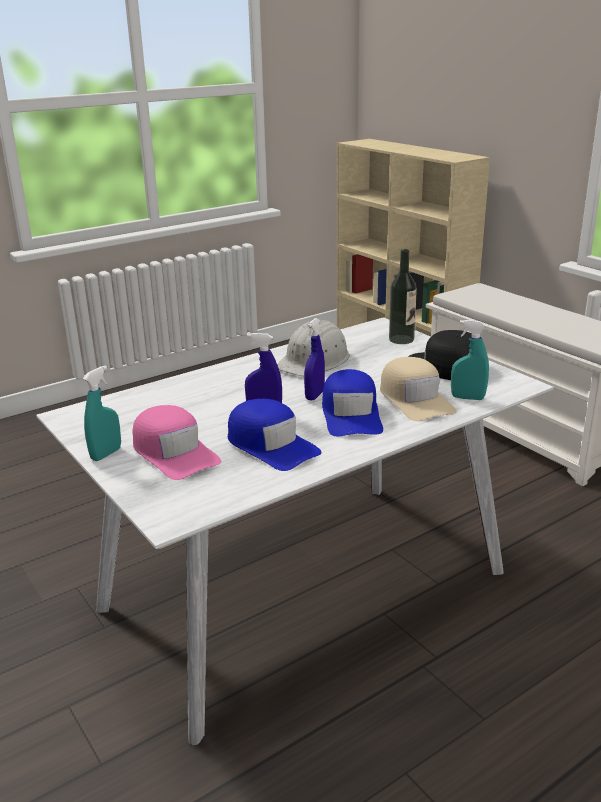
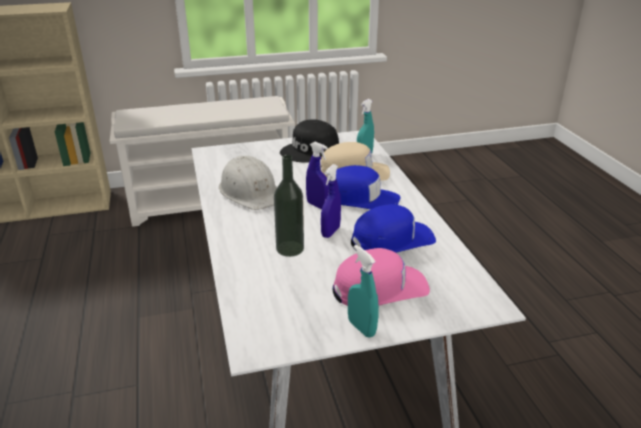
camera: 70 degrees left, 5 degrees up
bottle [389,249,417,344] -> bottle moved to [274,154,304,257]

